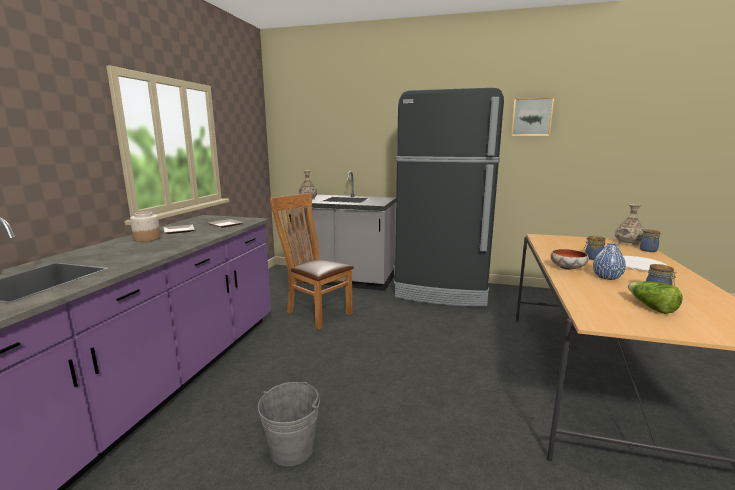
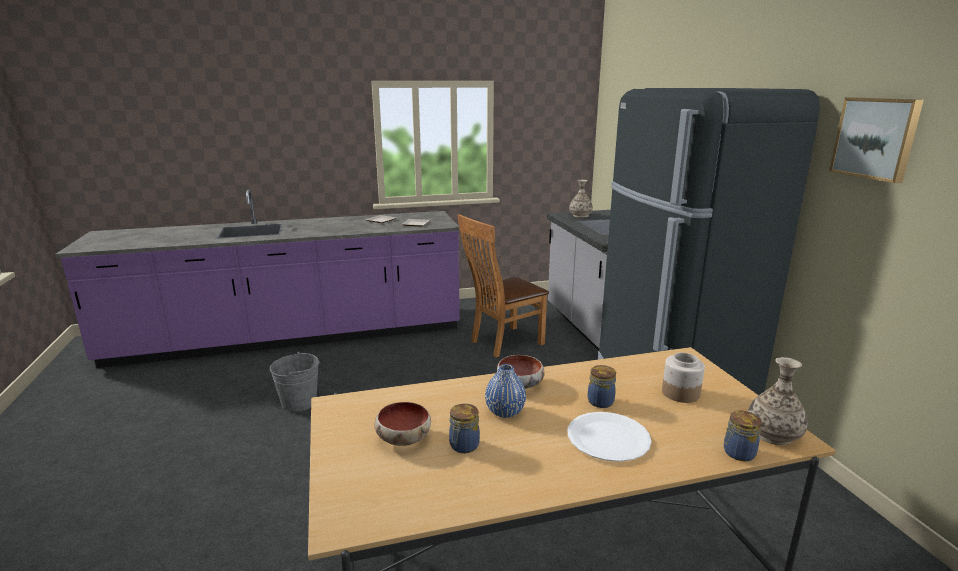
camera: 60 degrees right, 5 degrees up
jar [130,212,161,242] -> jar moved to [662,353,705,403]
brown chair [270,193,354,329] -> brown chair turned 135 degrees counterclockwise [457,214,549,357]
lettuce [628,281,683,314] -> bowl [374,402,431,446]

